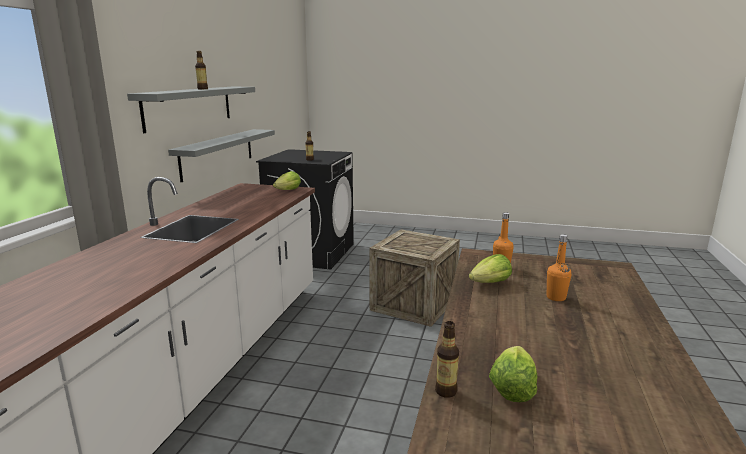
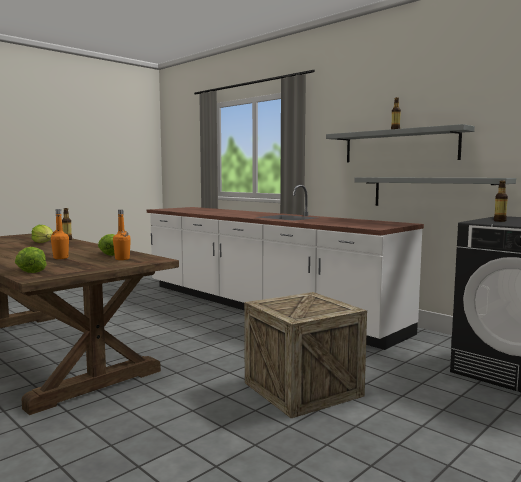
camera: 120 degrees right, 10 degrees down
lettuce [273,171,301,190] -> lettuce moved to [15,247,47,273]

